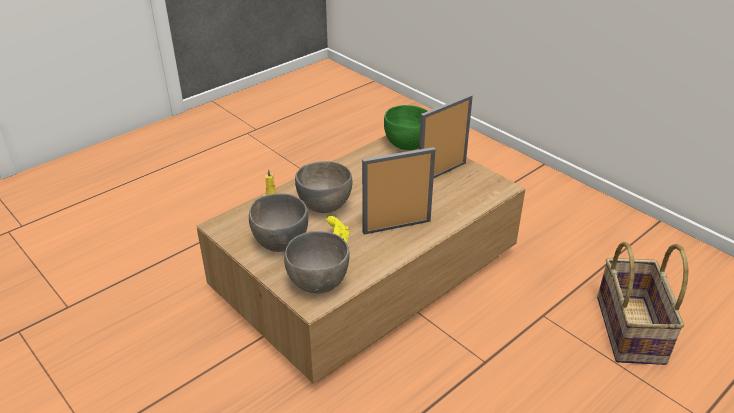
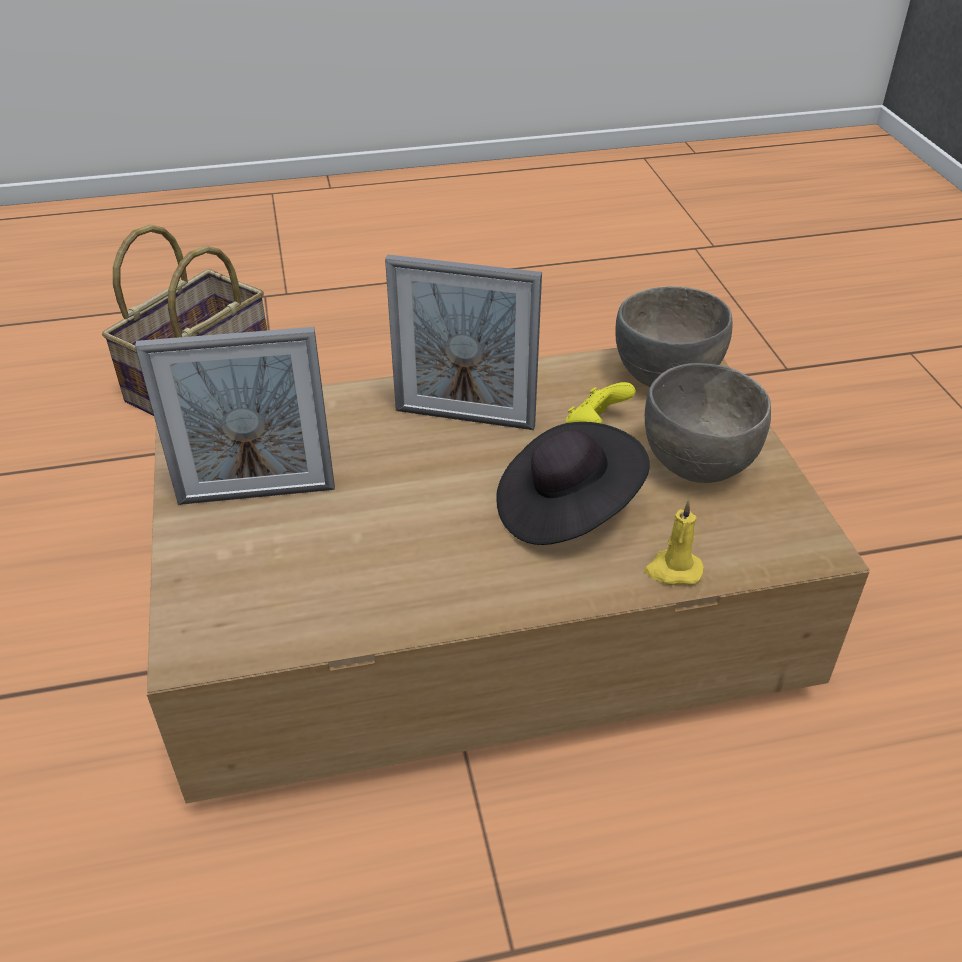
camera: 150 degrees left, 5 degrees up
grey bowl [295,161,353,213] -> black hat [496,422,650,545]
green bowl [384,105,428,150] -> none

